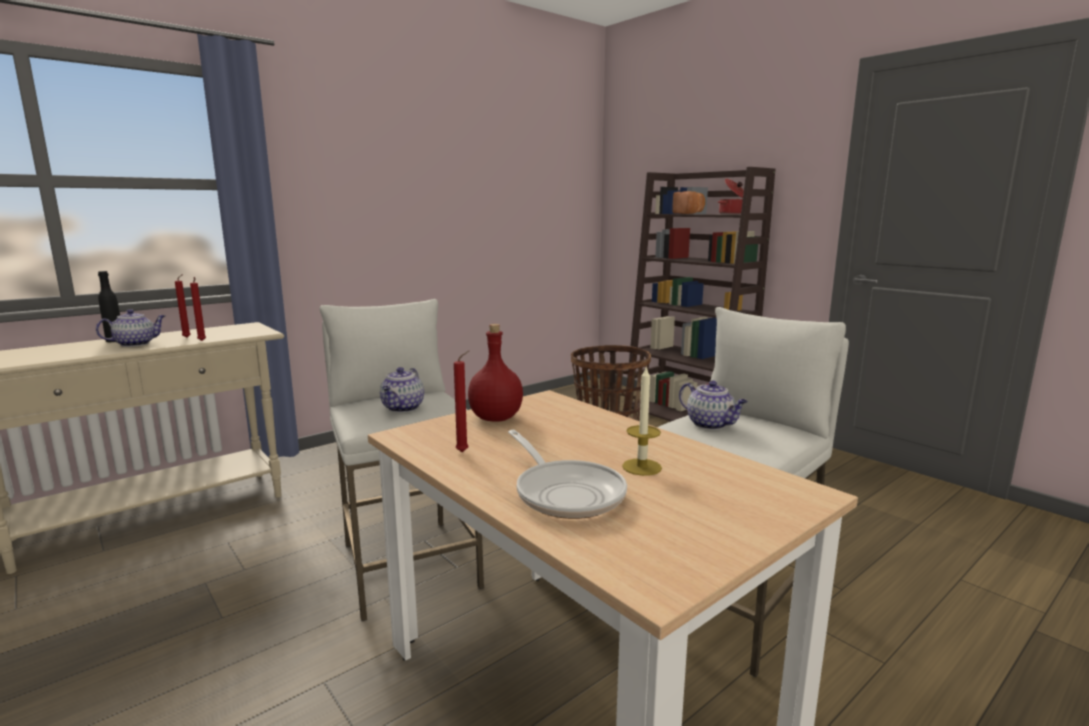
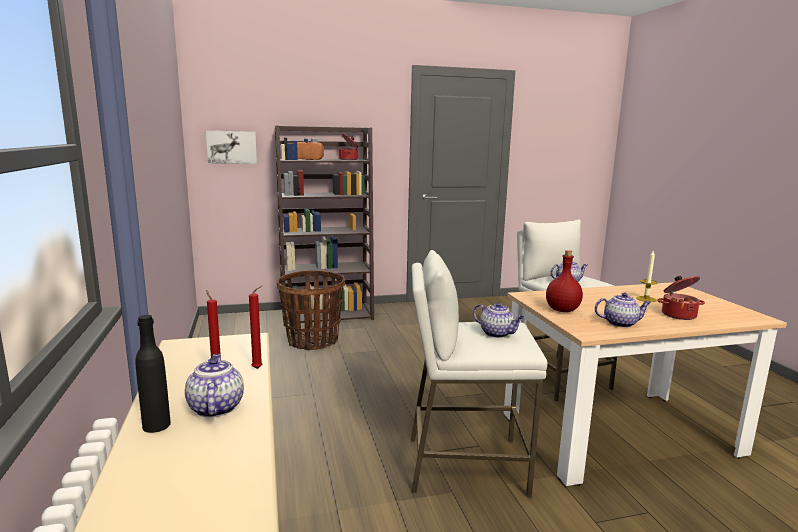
camera: 65 degrees left, 0 degrees up
red candle [454,351,469,452] -> teapot [595,293,651,328]
frying pan [508,430,627,519] -> cooking pot [657,276,705,320]
none -> picture [206,131,257,164]

